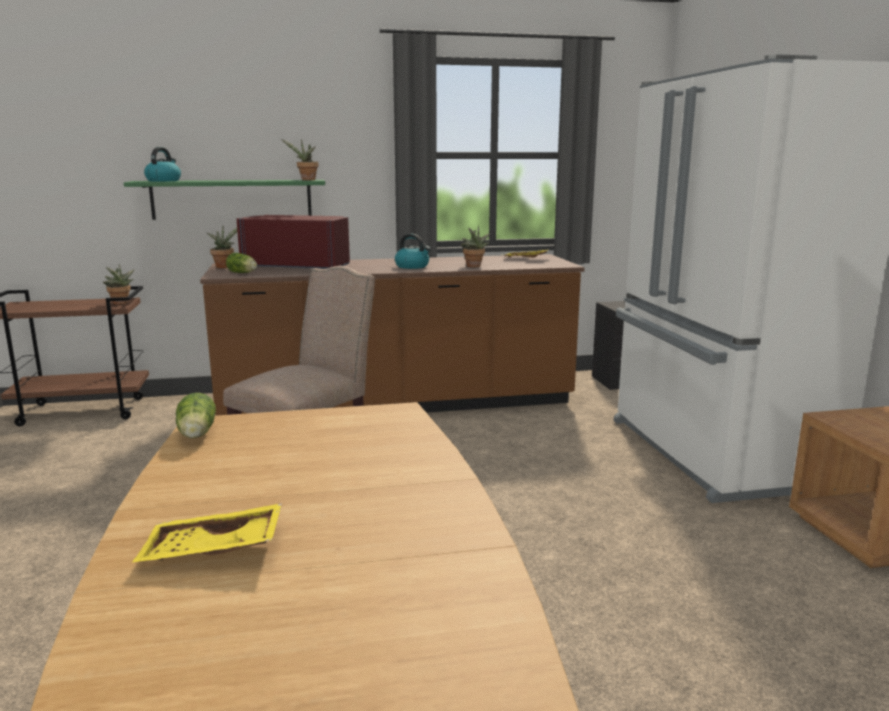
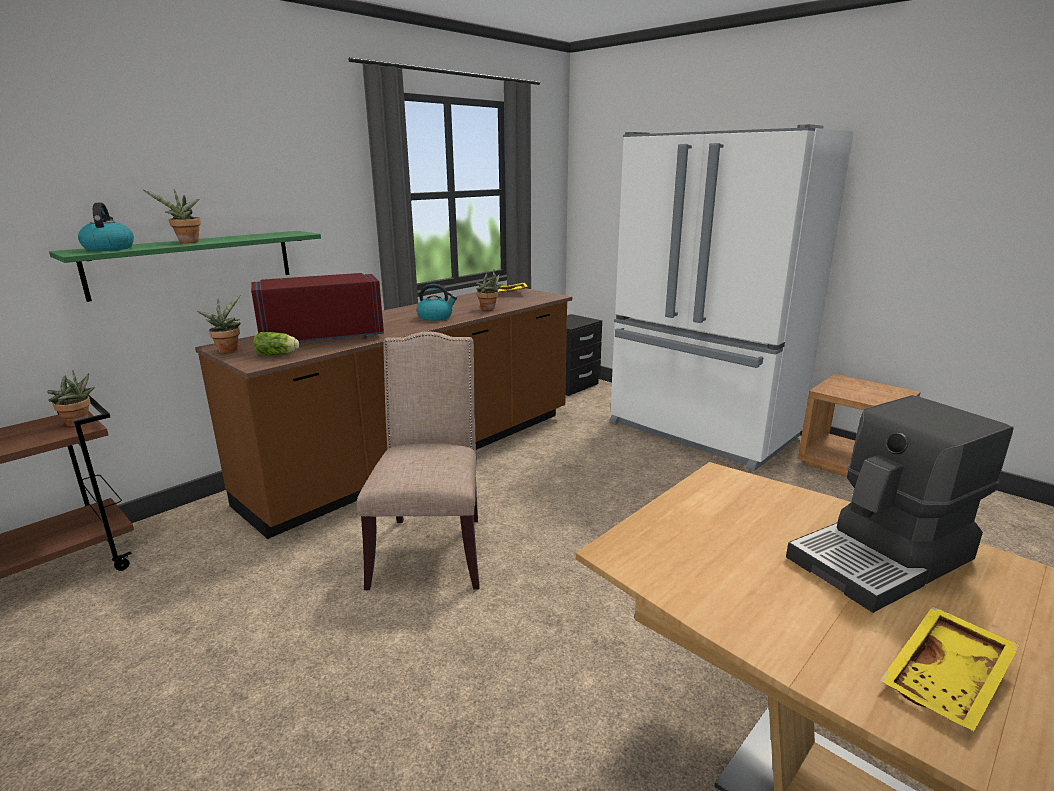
camera: 35 degrees left, 5 degrees up
lettuce [176,393,216,439] -> none
potted plant [281,139,319,180] -> potted plant moved to [144,189,201,243]
none -> coffee machine [786,395,1014,613]

